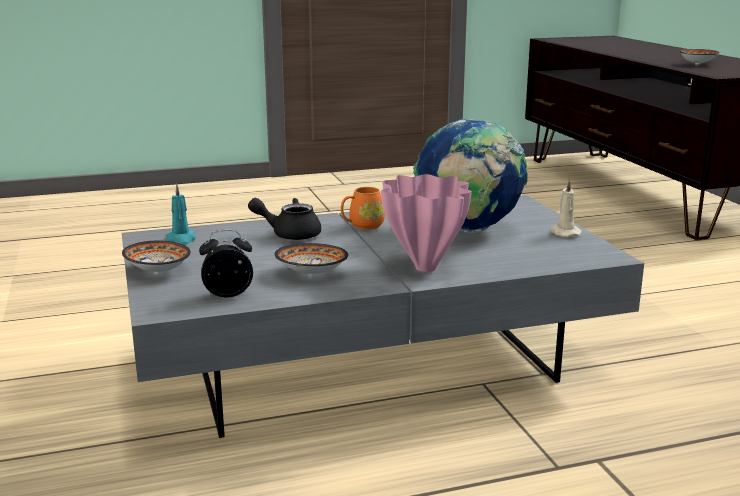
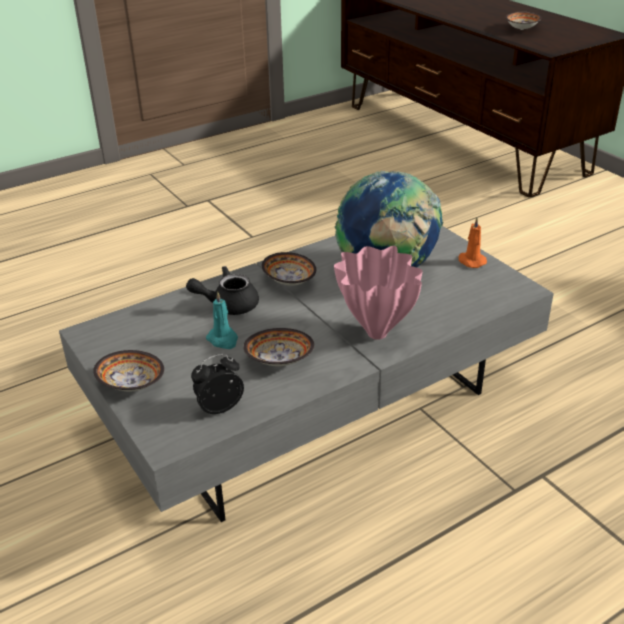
camera: 15 degrees left, 15 degrees up
turquoise candle [165,184,196,245] -> turquoise candle moved to [206,291,238,349]
orange mug [341,187,385,230] -> bowl [262,252,316,286]
beige candle [550,179,581,237] -> orange candle [459,217,487,268]

